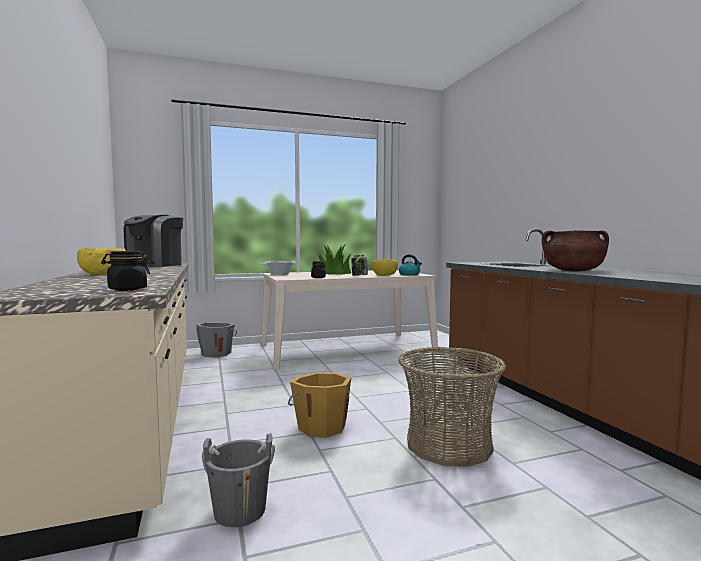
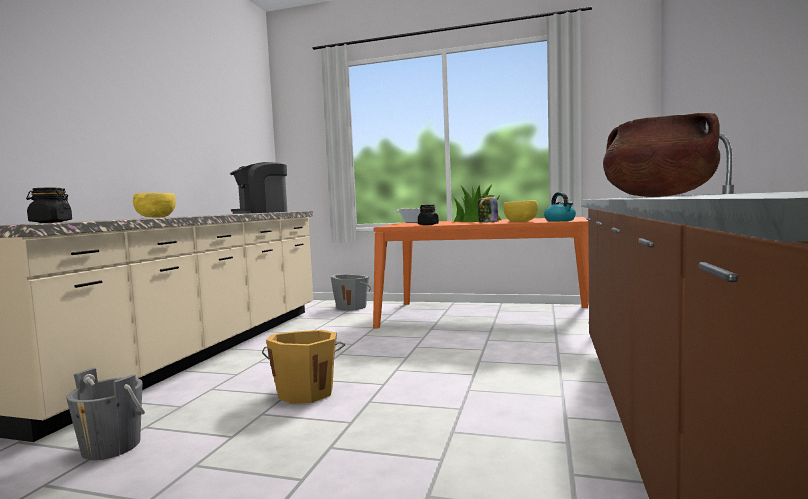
camera: 35 degrees right, 0 degrees up
beige dining table [261,270,438,369] -> orange dining table [373,217,589,329]
basket [398,347,506,467] -> none

